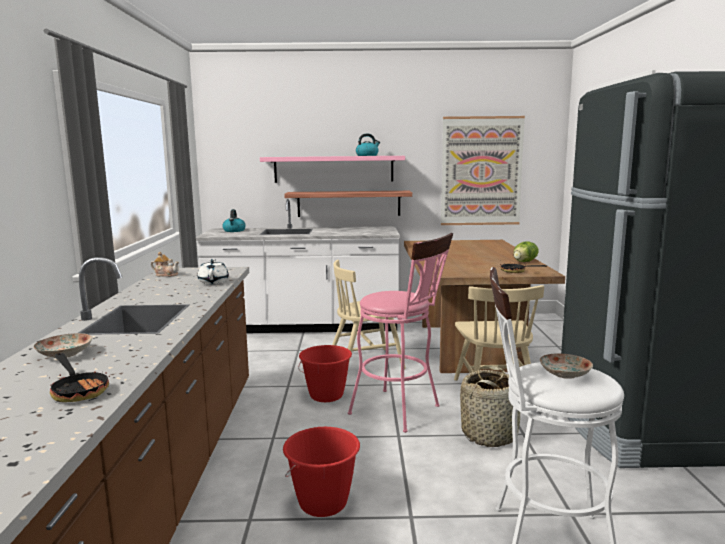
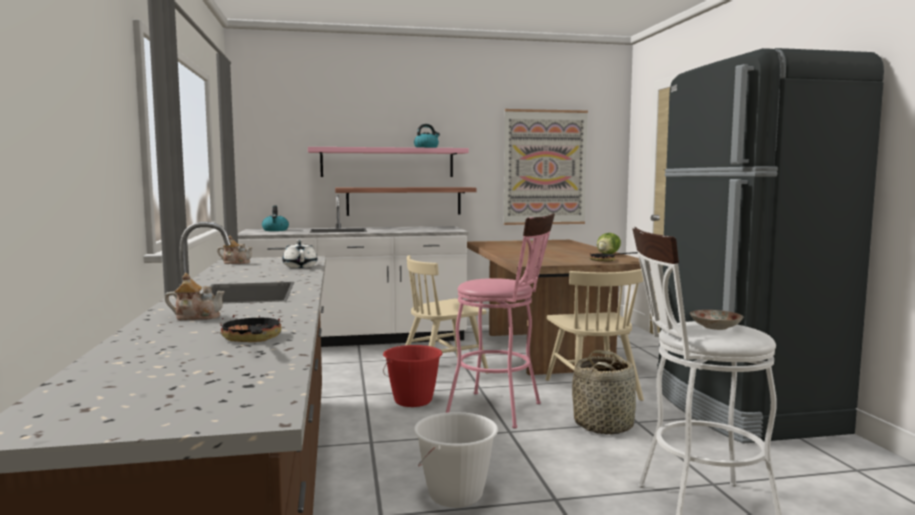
camera: 10 degrees left, 5 degrees down
plate [34,333,93,358] -> teapot [165,273,225,320]
frying pan [49,353,110,402] -> frying pan turned 150 degrees counterclockwise [220,315,282,342]
red bucket [283,427,360,517] -> white bucket [414,412,498,508]

